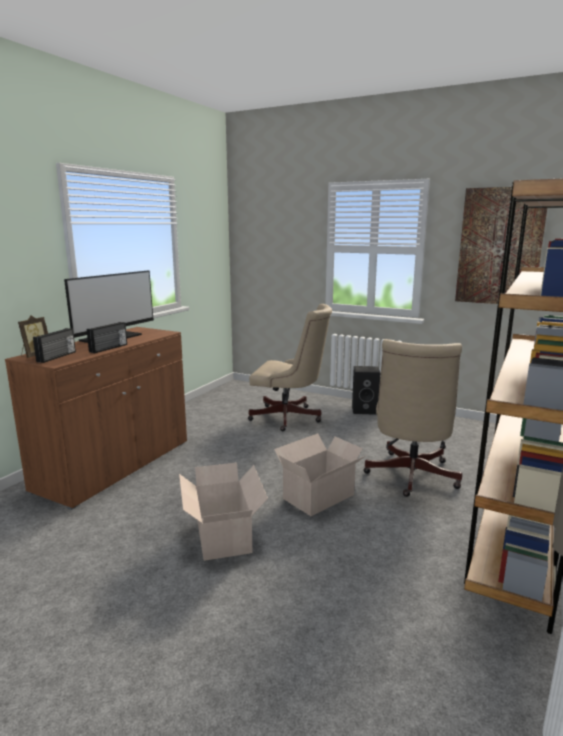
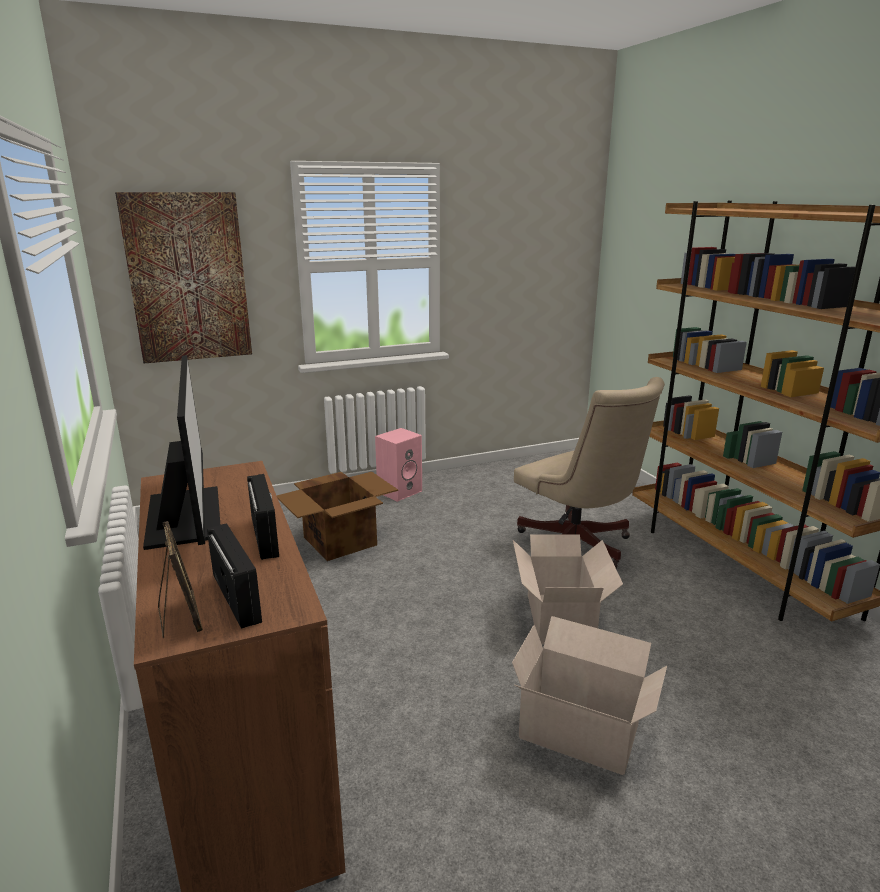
camera: 50 degrees left, 5 degrees up
beige office chair [248,304,332,431] -> cardboard box [276,472,398,561]
black speaker [352,366,380,415] -> pink speaker [375,428,422,502]
picture [455,187,547,304] -> picture moved to [115,192,252,363]

